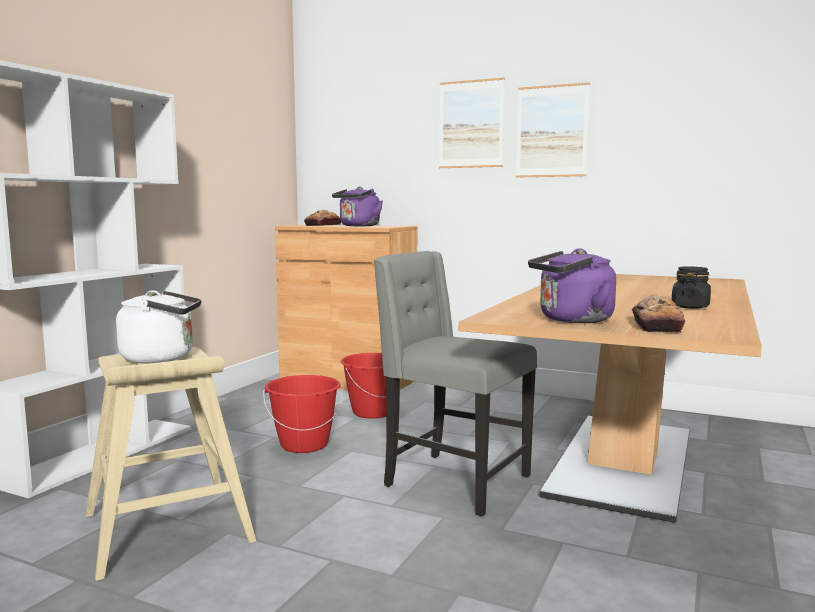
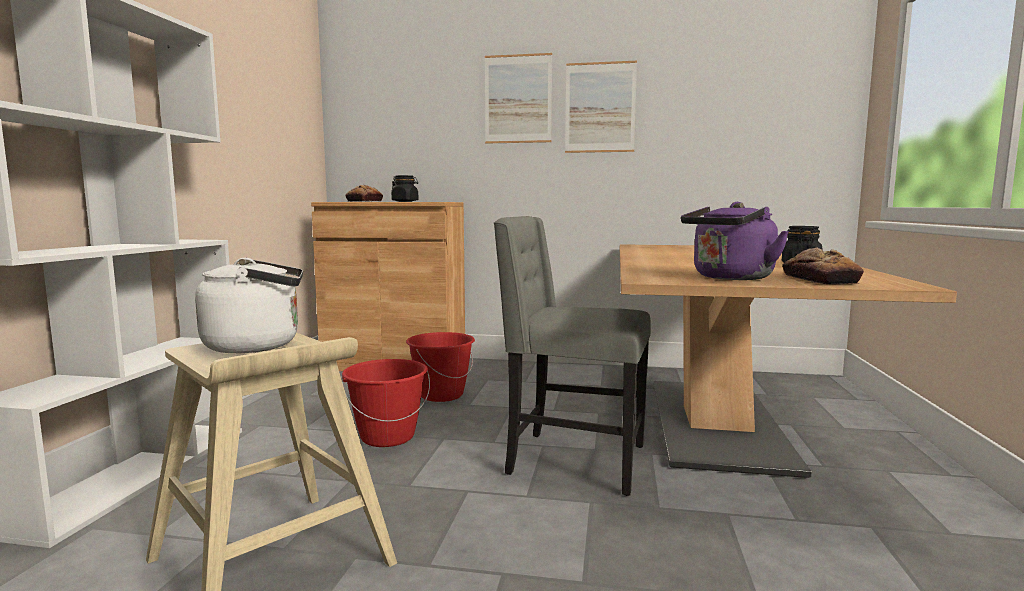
camera: 15 degrees left, 0 degrees up
purple kettle [332,187,383,226] -> black jar [391,175,418,202]

